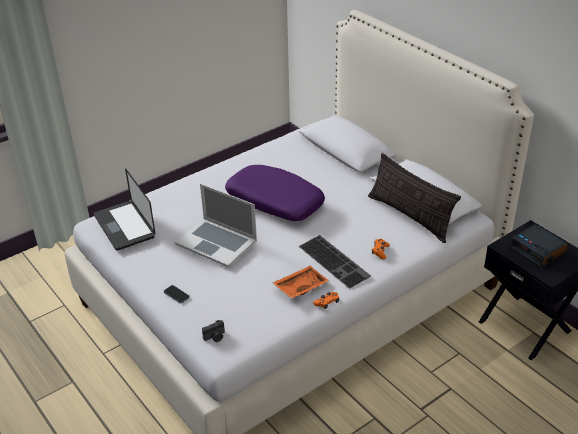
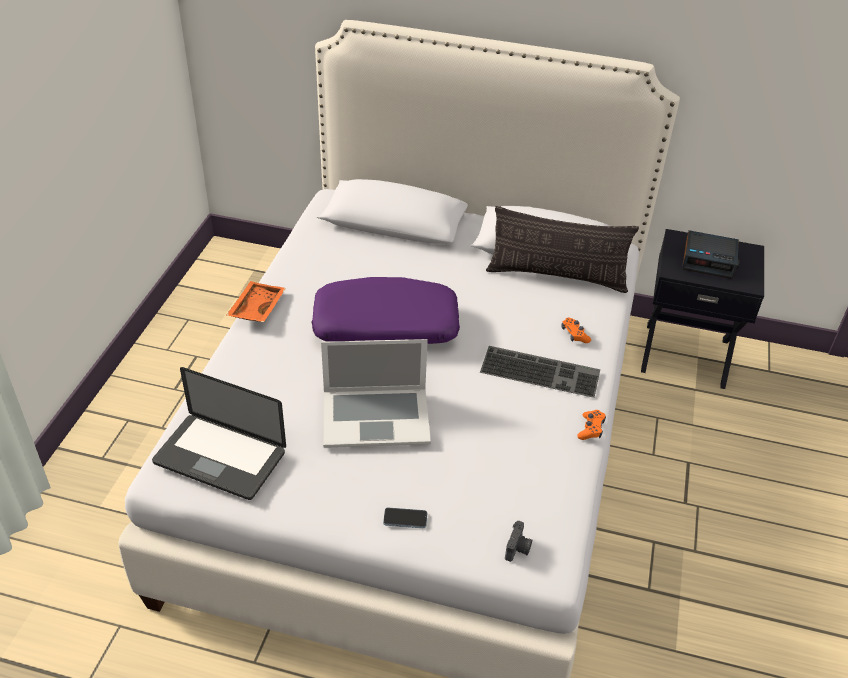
camera: 40 degrees left, 5 degrees up
orange tray [272,266,329,299] -> orange tray moved to [227,281,286,322]

